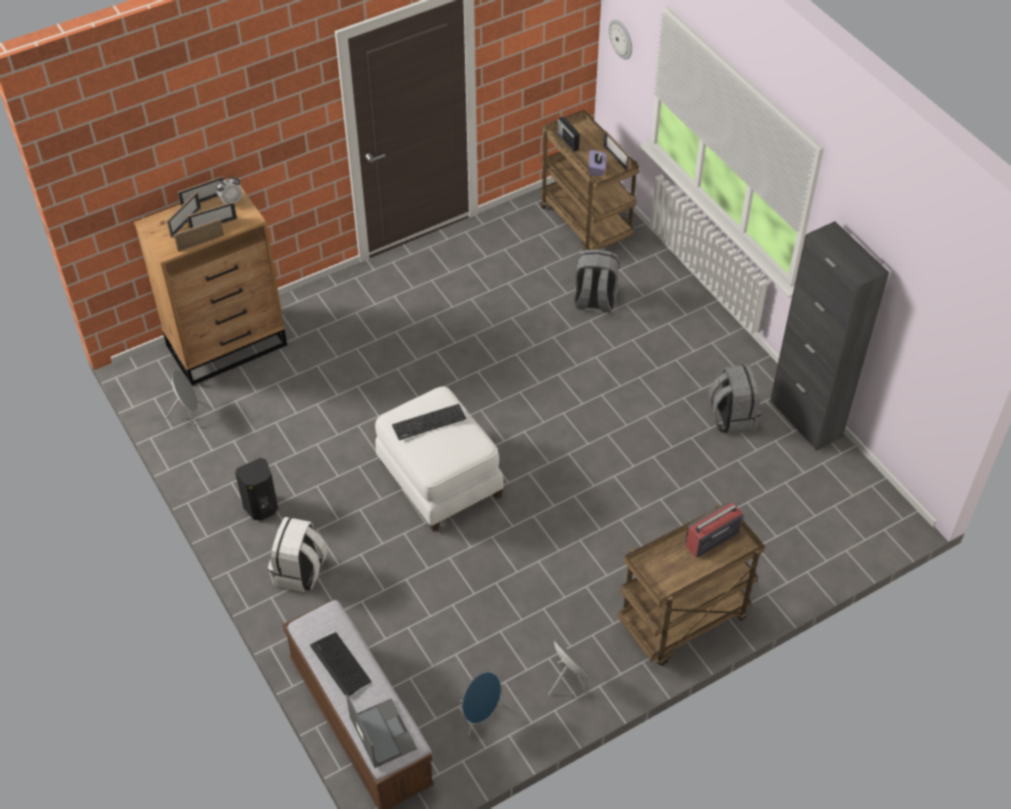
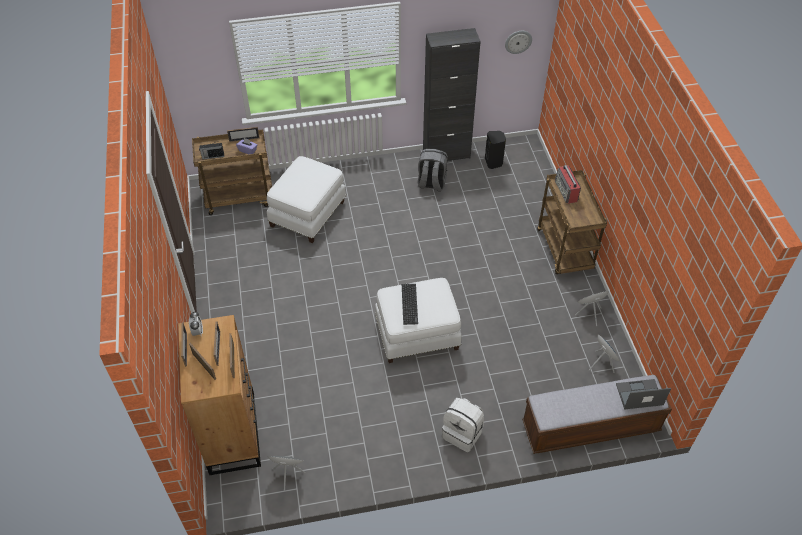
camera: 70 degrees left, 0 degrees up
black speaker [235,458,278,520] -> black speaker moved to [485,131,506,169]
keyboard [310,632,372,696] -> none
grey backpack [574,249,619,313] -> white ottoman [267,156,346,243]
wall clock [609,19,632,60] -> wall clock moved to [505,31,532,54]

